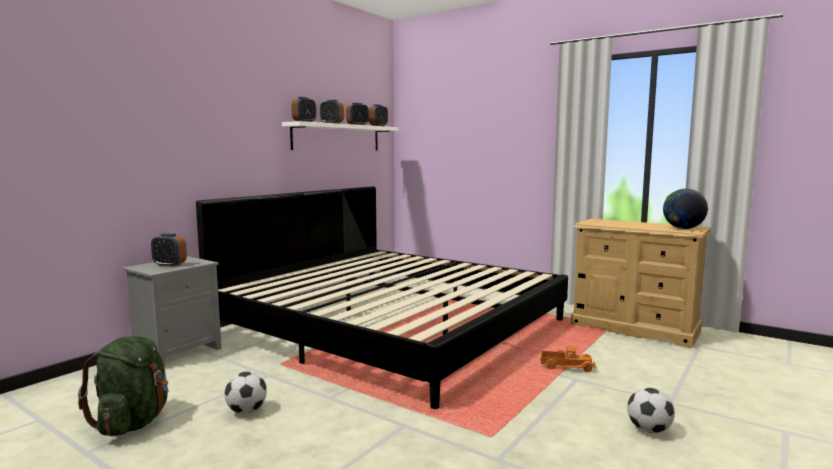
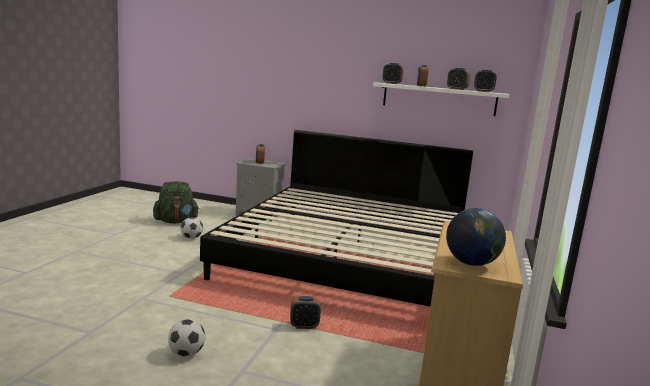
camera: 70 degrees right, 5 degrees up
toy truck [541,346,596,372] -> alarm clock [290,296,321,329]

